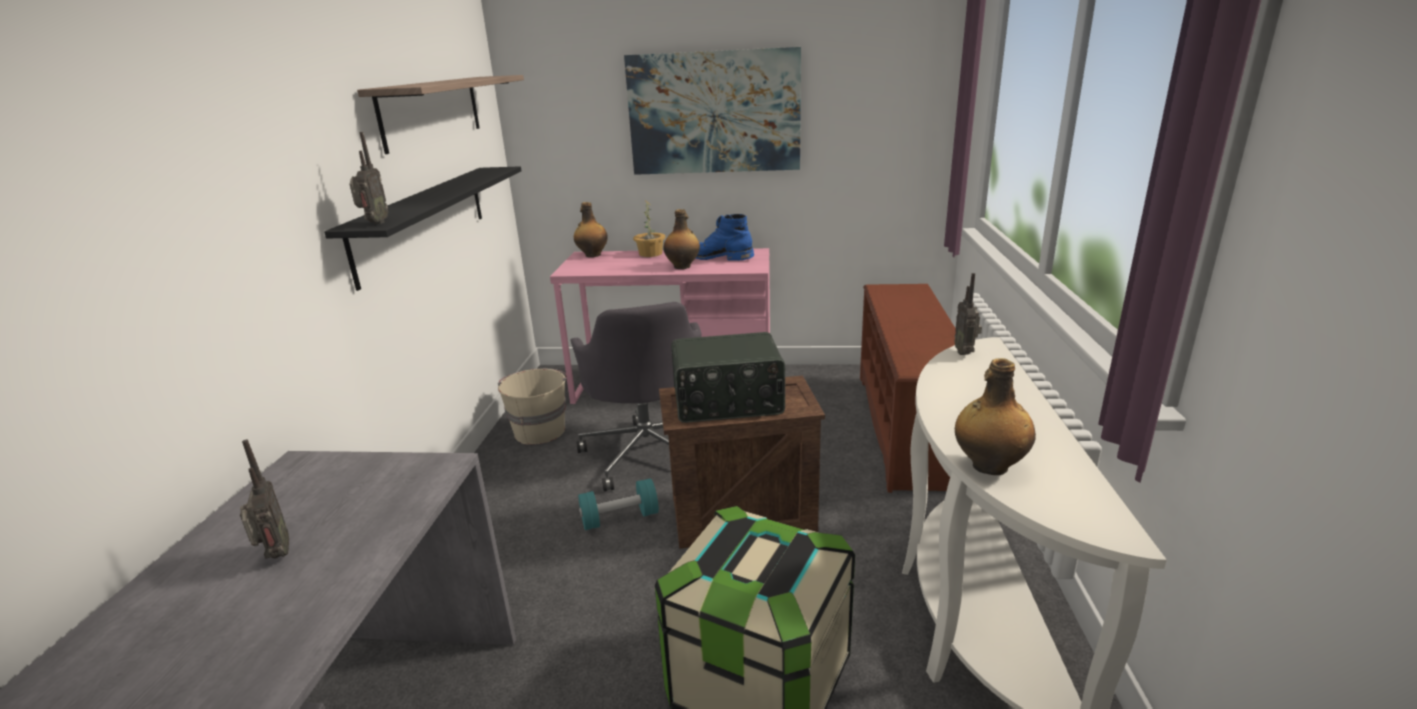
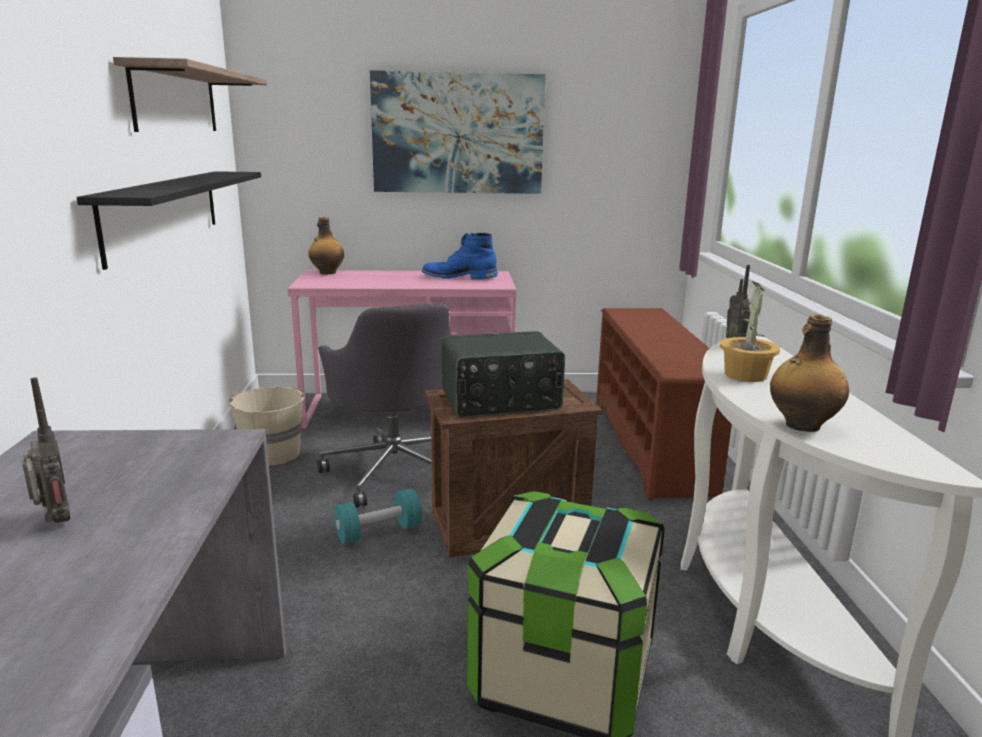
camera: 10 degrees left, 5 degrees down
radio [349,132,388,224] -> none
potted plant [633,200,666,257] -> potted plant moved to [720,281,780,382]
bottle [663,209,700,269] -> none

